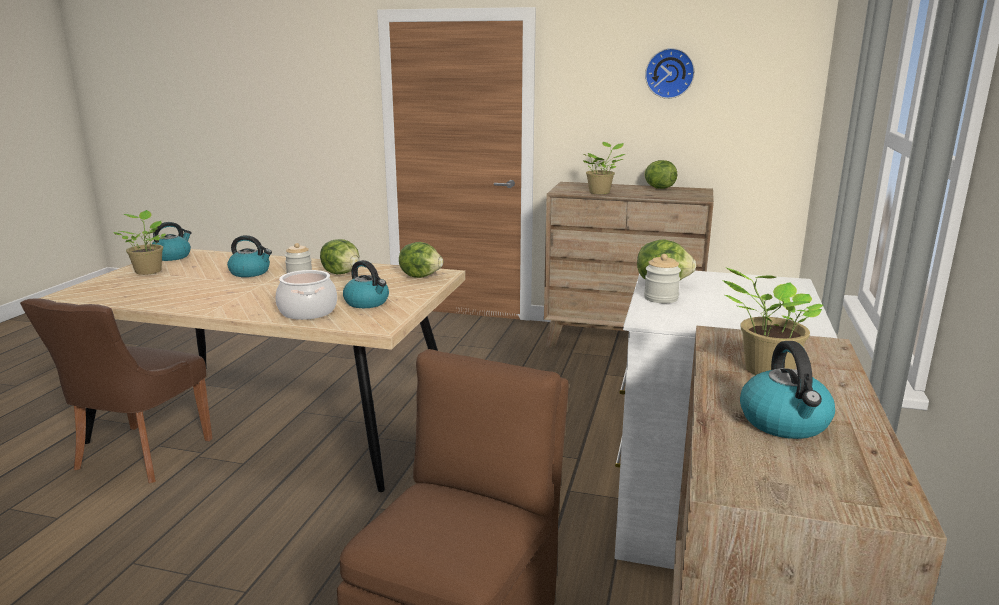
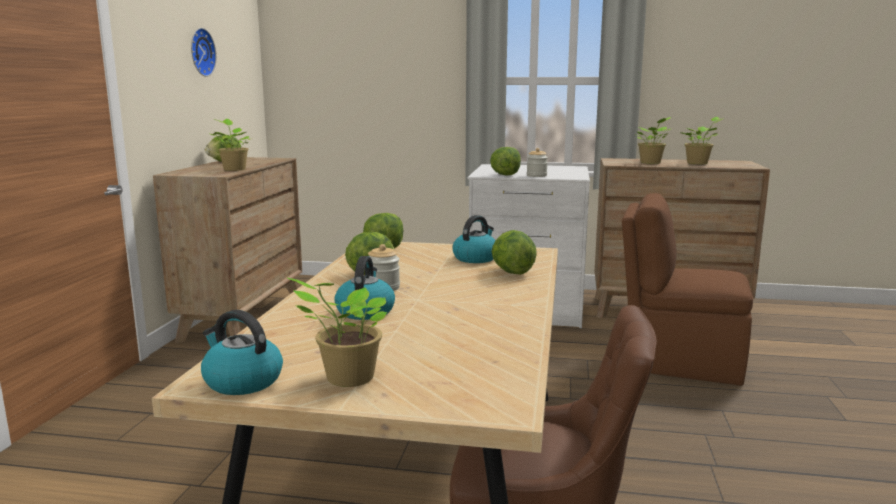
camera: 95 degrees left, 5 degrees down
cooking pot [276,270,337,320] -> lettuce [492,230,537,275]
kettle [740,341,835,439] -> potted plant [679,117,724,164]

